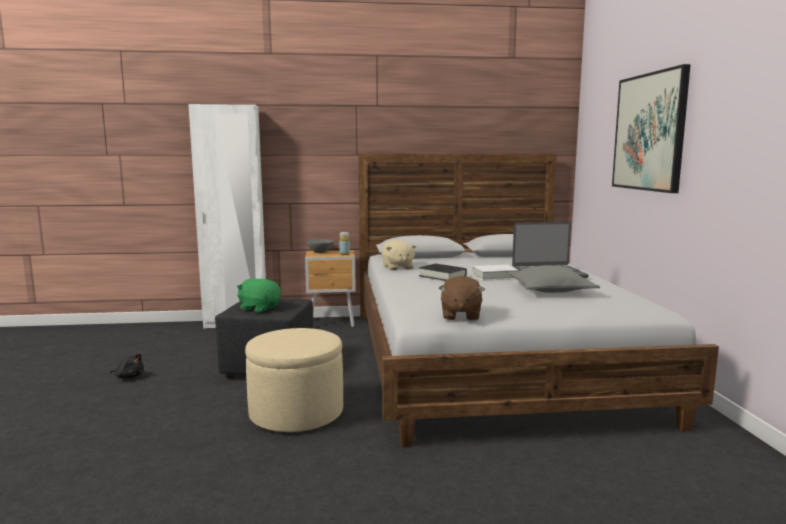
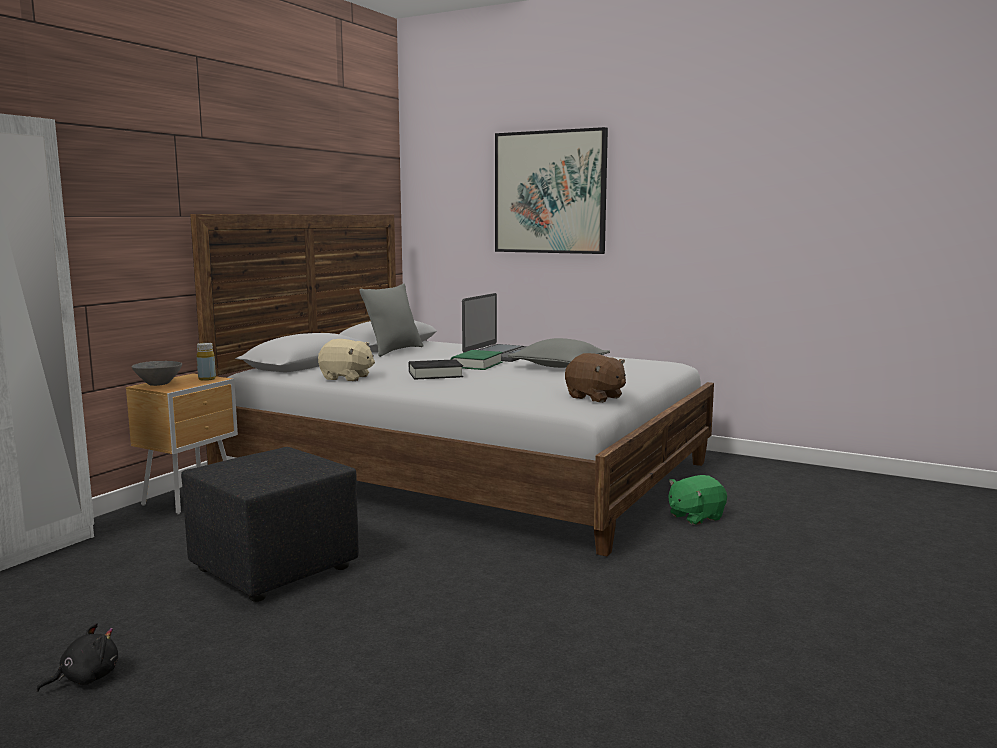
camera: 55 degrees left, 0 degrees up
green plush toy [237,279,281,313] -> green plush toy moved to [669,475,727,525]
beige ottoman [245,328,343,432] -> none
white book [472,265,519,281] -> green book [451,350,502,370]
none -> grey pillow [359,284,424,357]

